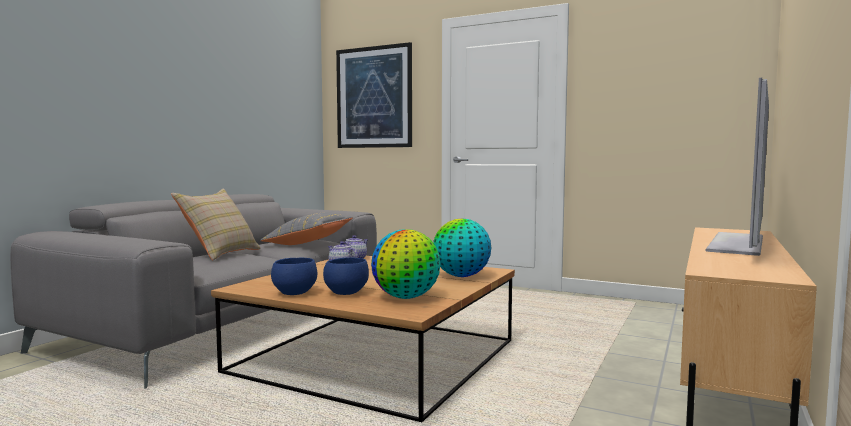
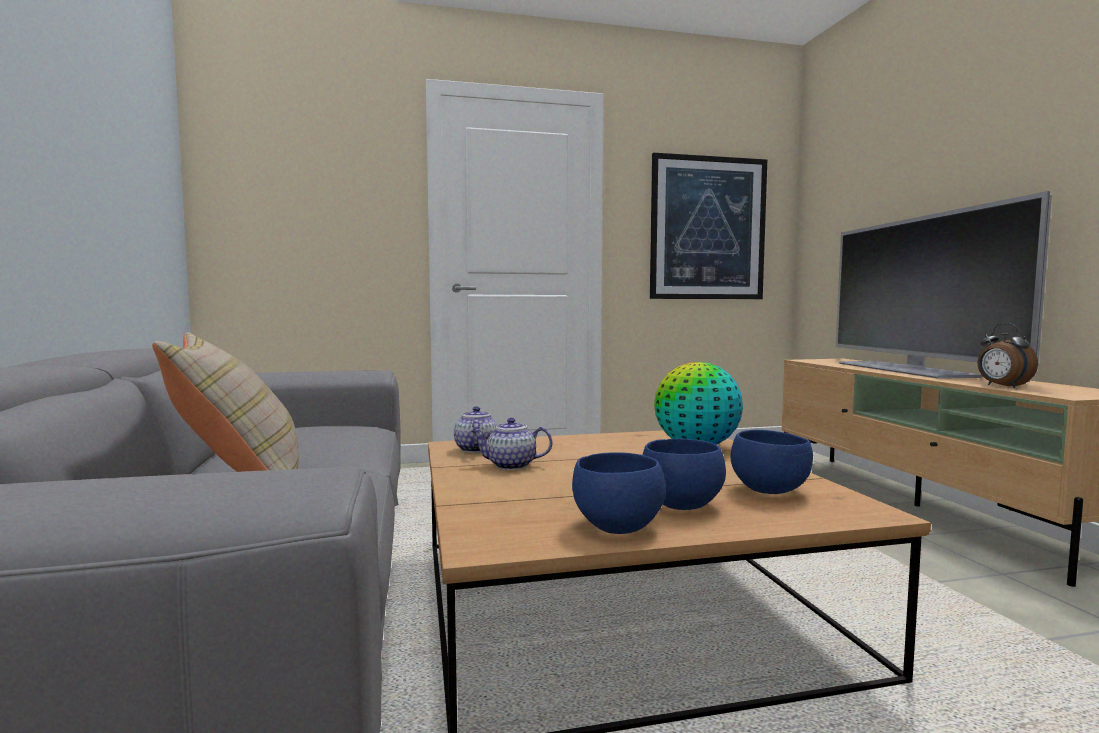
camera: 40 degrees left, 0 degrees up
grey pillow [260,212,353,245] -> none
picture [336,42,412,148] -> picture moved to [650,153,767,299]
globe [371,229,440,299] -> blue bowl [731,430,813,494]
none -> alarm clock [978,323,1038,388]

